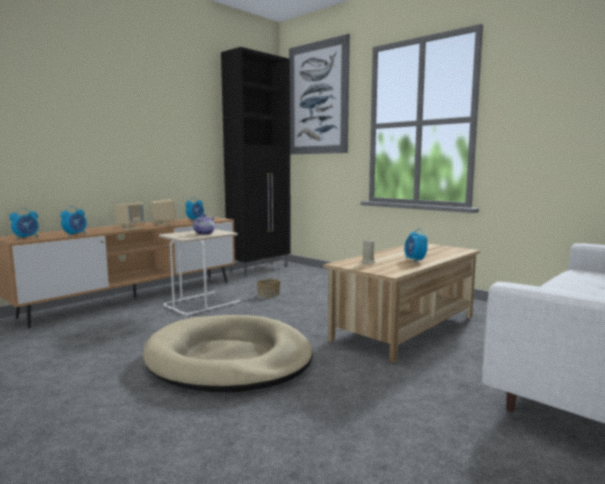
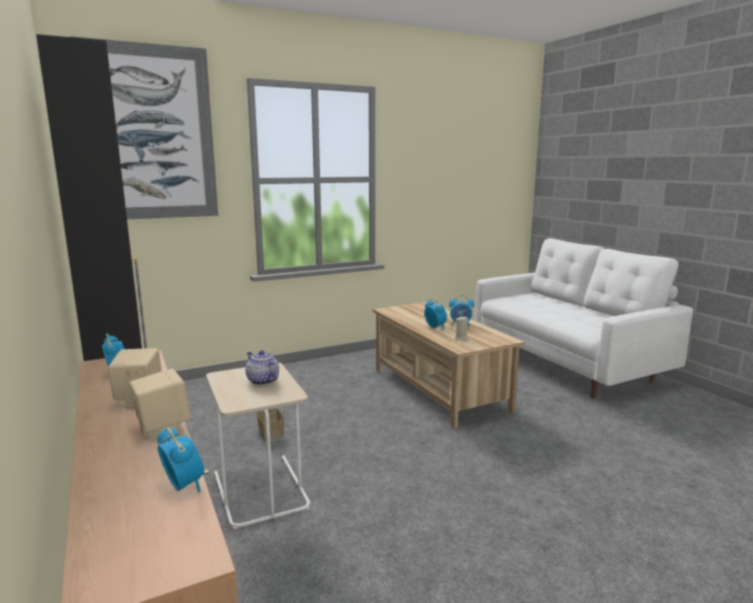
camera: 70 degrees left, 5 degrees up
alarm clock [9,208,39,240] -> alarm clock moved to [425,298,447,329]
beige dog bed [143,315,313,392] -> none

